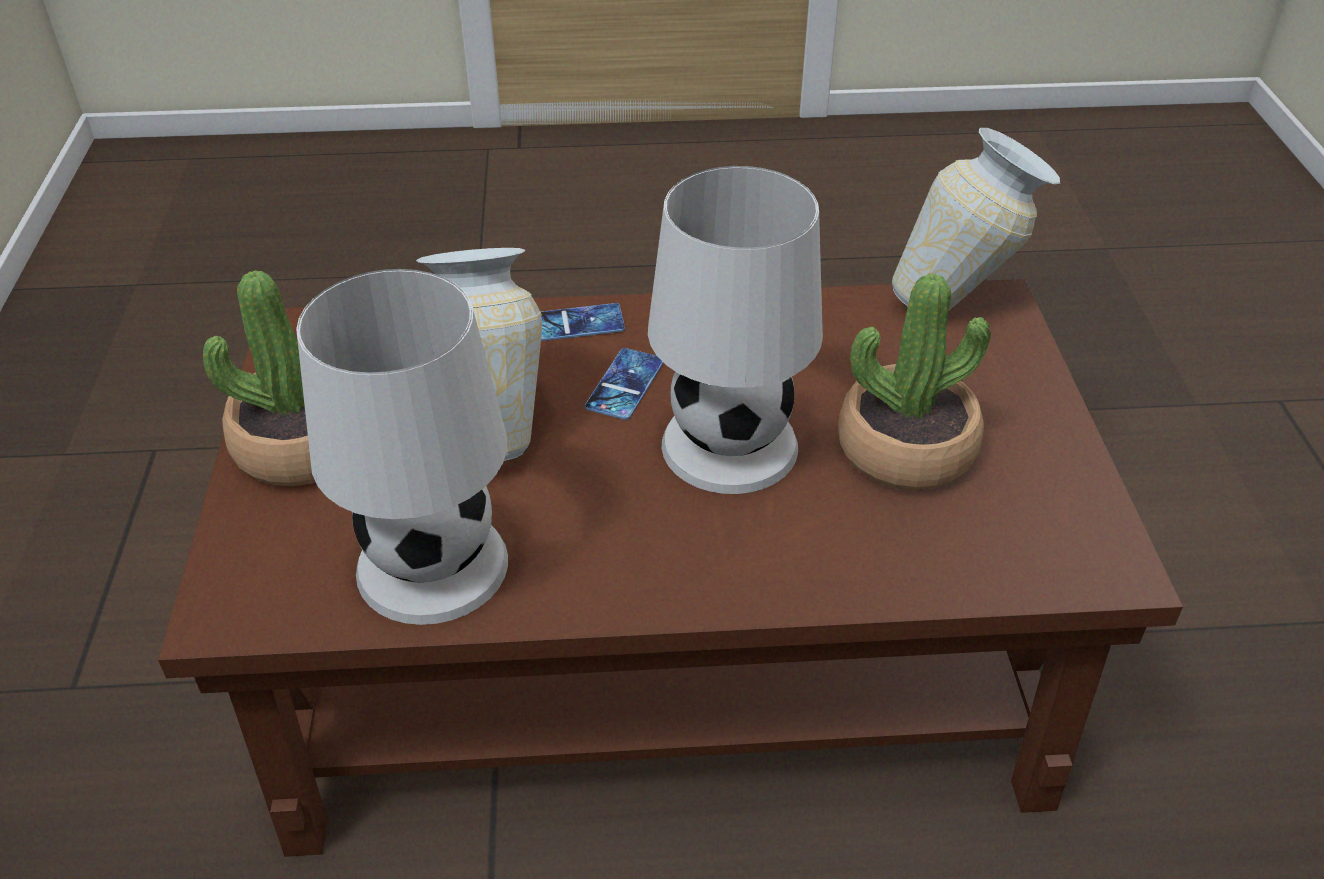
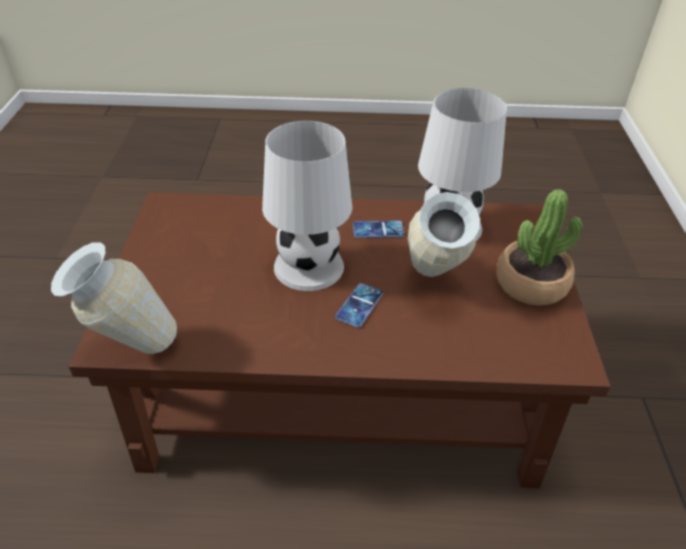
camera: 175 degrees left, 0 degrees up
phone [541,303,625,341] -> phone moved to [353,221,405,238]
potted plant [838,274,991,491] -> none

